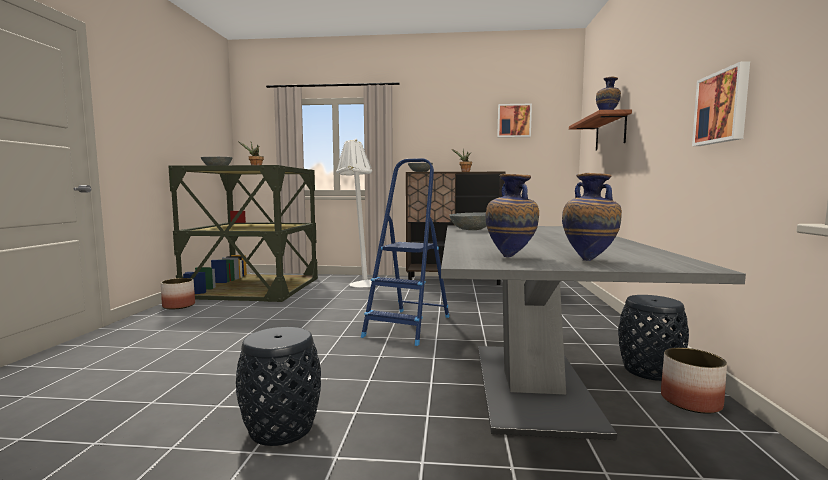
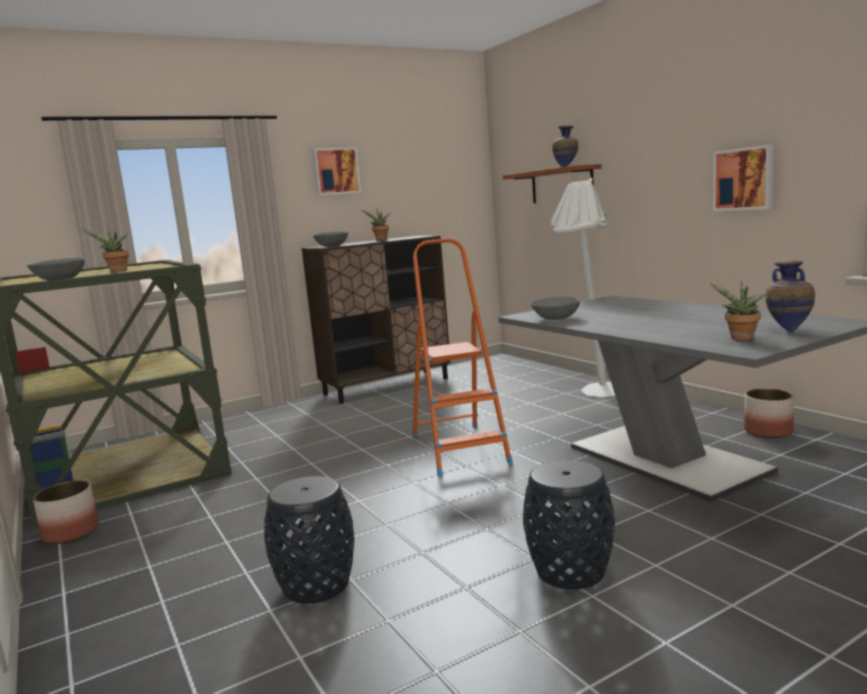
camera: 35 degrees left, 5 degrees up
white floor lamp [336,139,372,288] -> white floor lamp moved to [550,178,615,397]
blue step ladder [361,158,450,346] -> orange step ladder [412,238,513,476]
vase [485,174,539,257] -> potted plant [711,281,769,341]
picture [497,104,532,138] -> picture moved to [312,147,361,196]
black stool [618,295,689,381] -> black stool moved to [264,476,354,604]

